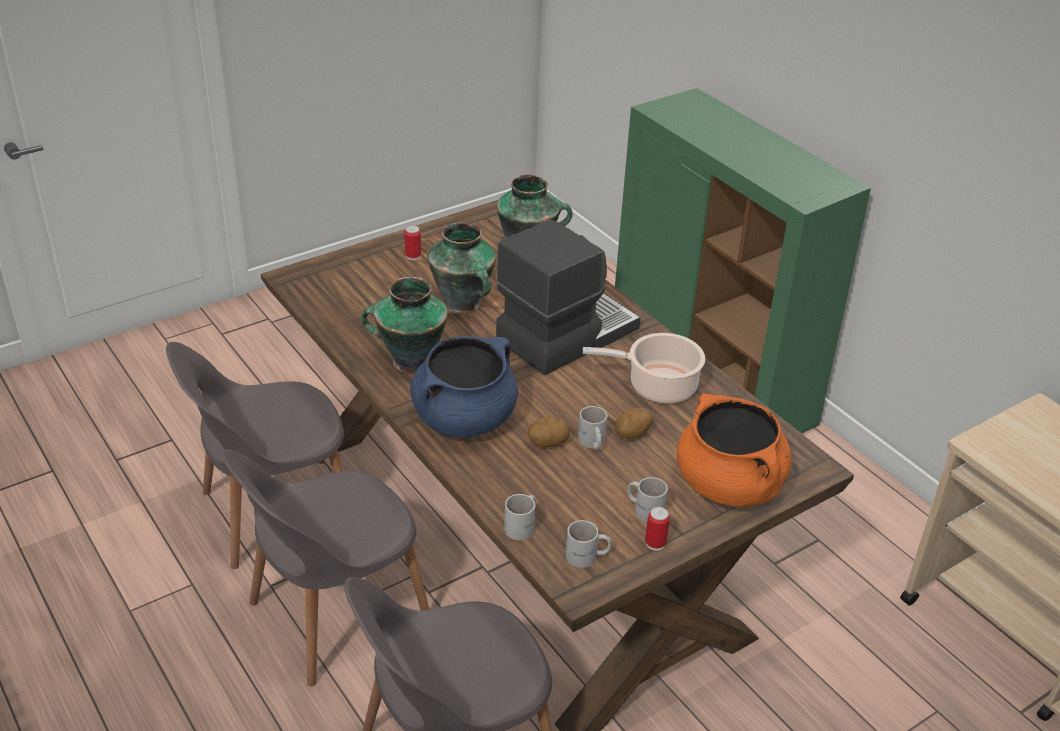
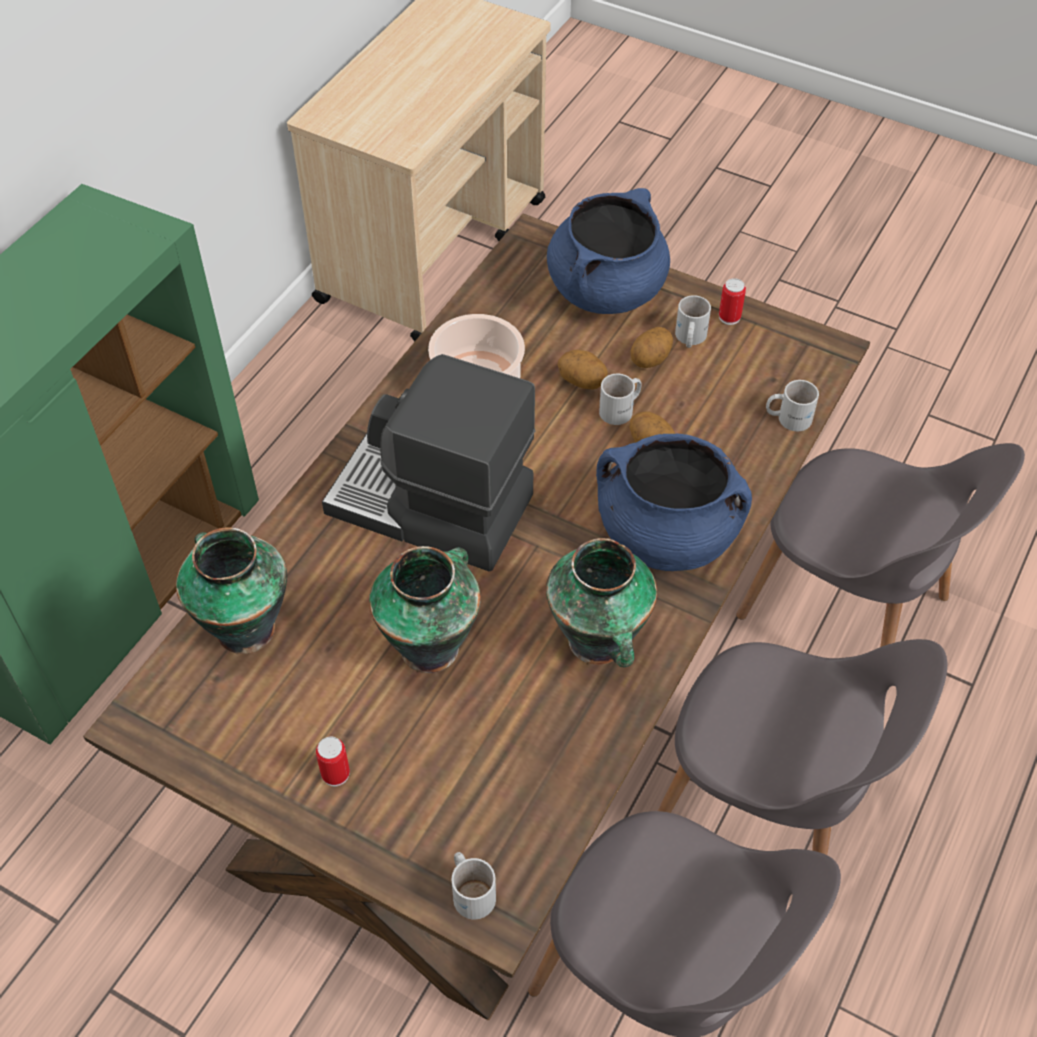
camera: 115 degrees left, 15 degrees up
white mug [566,520,611,568] -> white mug moved to [452,852,496,919]
orange cooking pot [677,394,792,507] -> blue cooking pot [547,188,670,314]
none -> potato [631,327,673,368]

